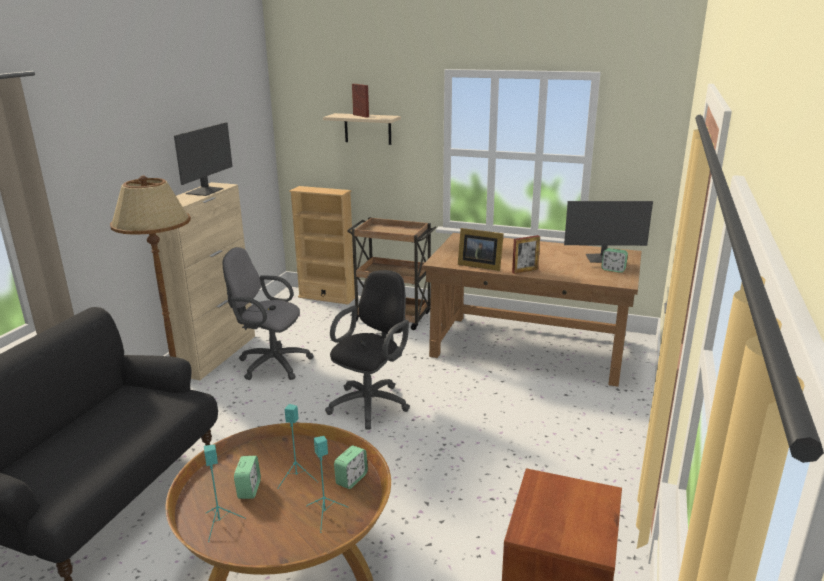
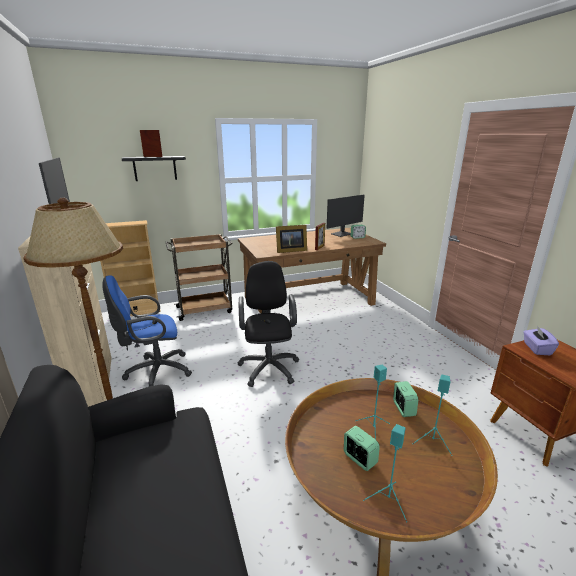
camera: 40 degrees left, 0 degrees up
grey office chair [223,247,314,380] -> blue office chair [102,275,192,387]
beige shelf [323,113,401,145] -> black shelf [122,156,186,181]
none -> purple tissue box [523,326,559,355]

